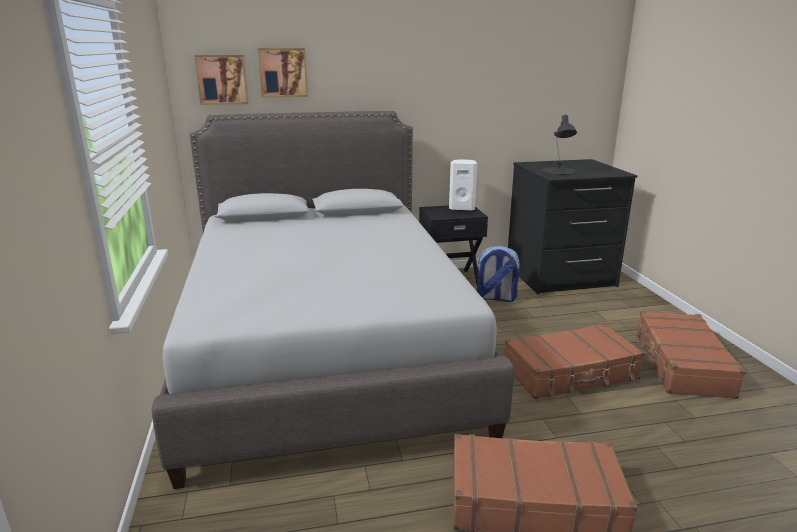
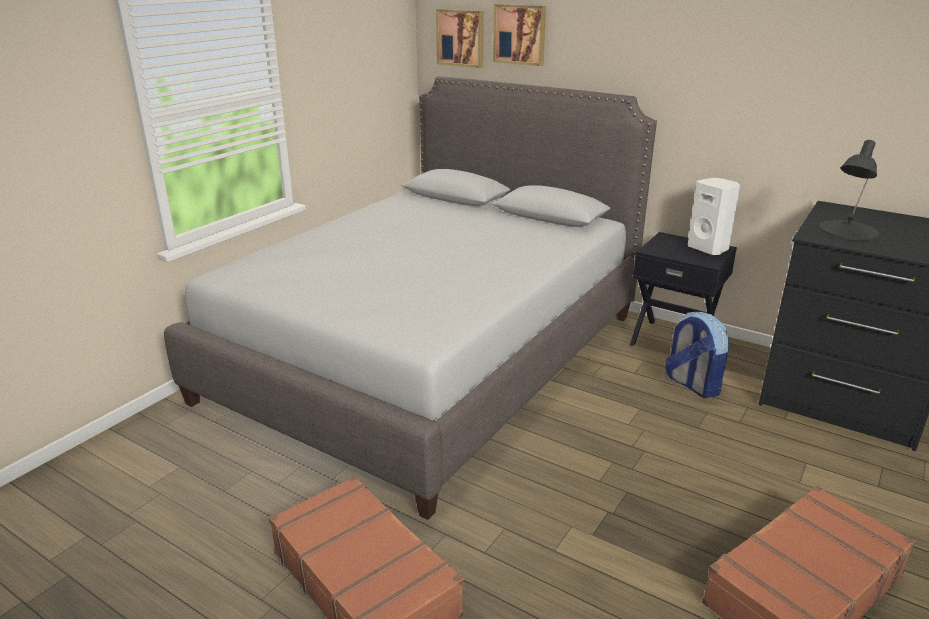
camera: 45 degrees right, 5 degrees up
brown suitcase [505,324,645,400] -> none

